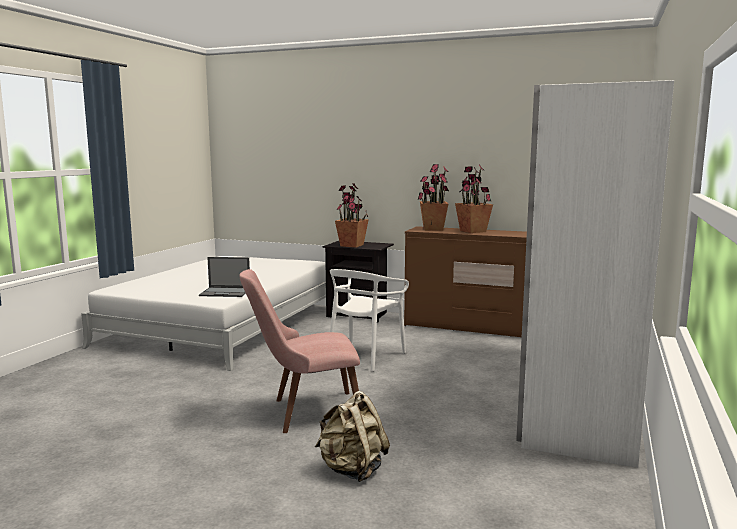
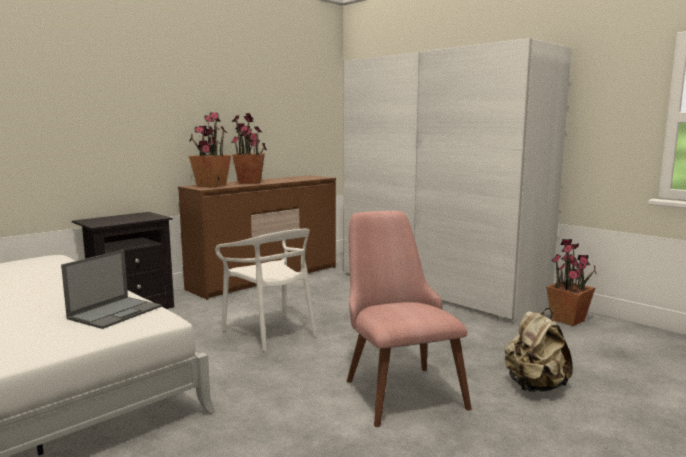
camera: 65 degrees left, 0 degrees up
pink chair [239,269,360,433] -> pink chair turned 150 degrees clockwise [347,211,472,427]
potted plant [335,183,369,248] -> potted plant moved to [546,239,597,326]

